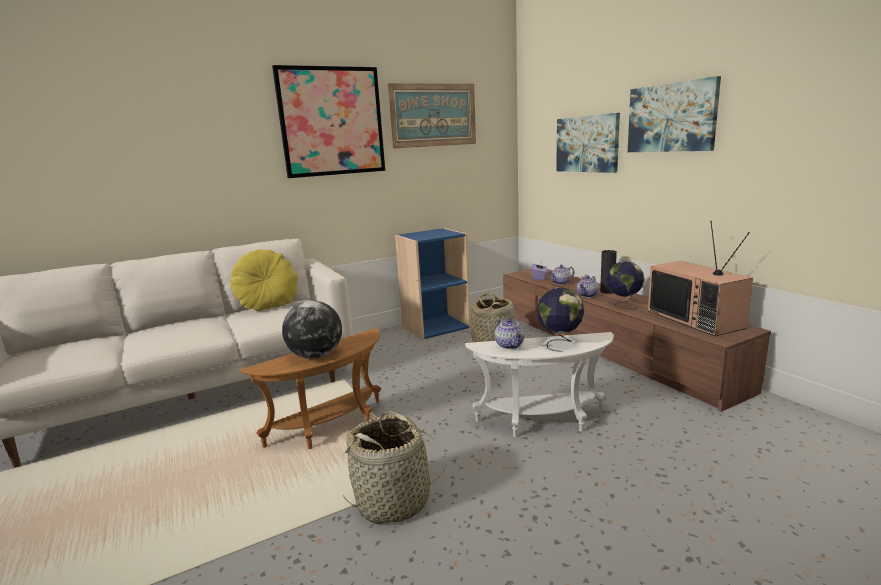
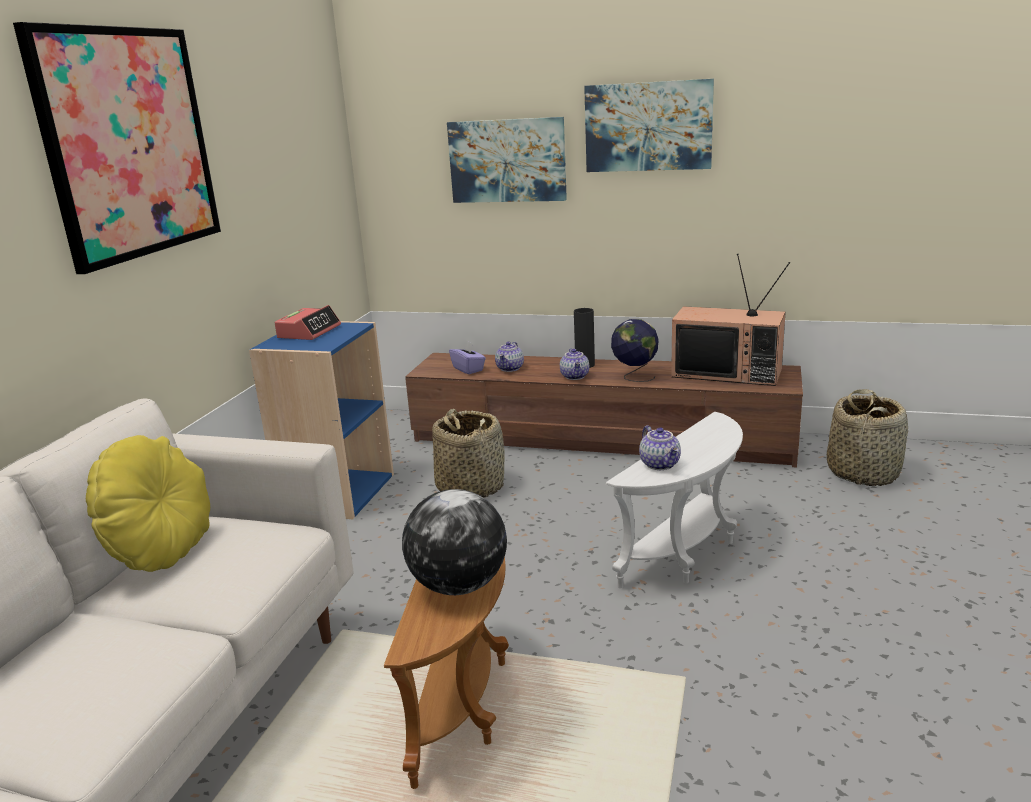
camera: 45 degrees left, 5 degrees up
basket [342,411,447,524] -> basket moved to [827,389,908,486]
picture [387,83,476,149] -> none
teapot [495,318,524,349] -> teapot turned 45 degrees clockwise [639,425,681,470]
globe [537,288,584,352] -> none
none -> alarm clock [275,305,341,340]

